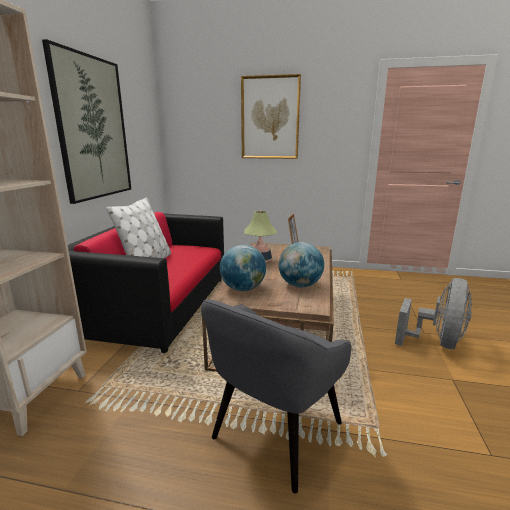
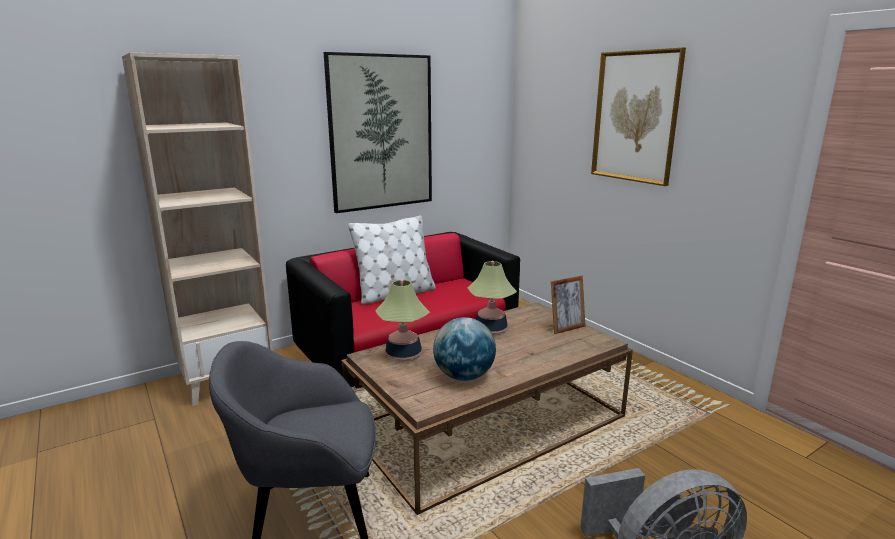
camera: 45 degrees right, 0 degrees up
globe [220,245,266,291] -> table lamp [375,280,430,360]

